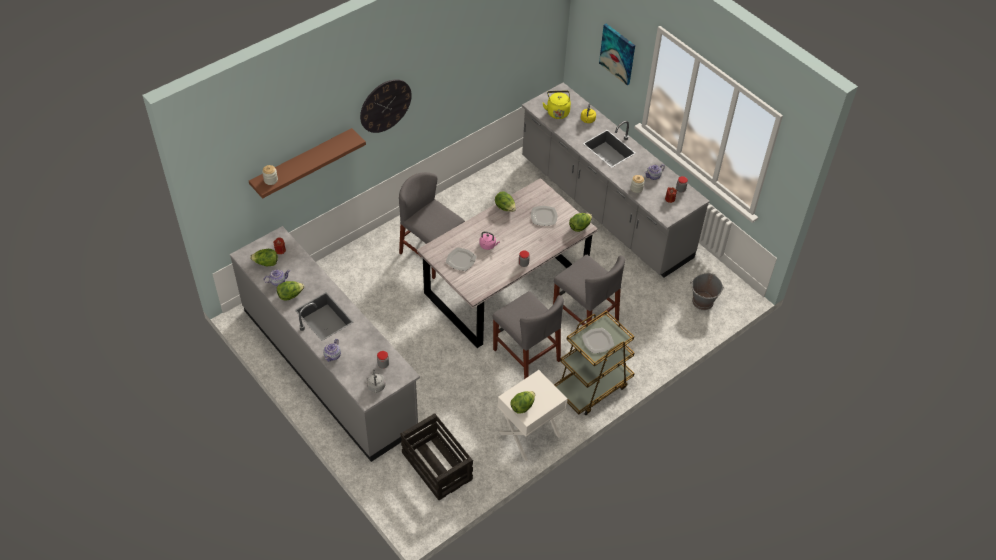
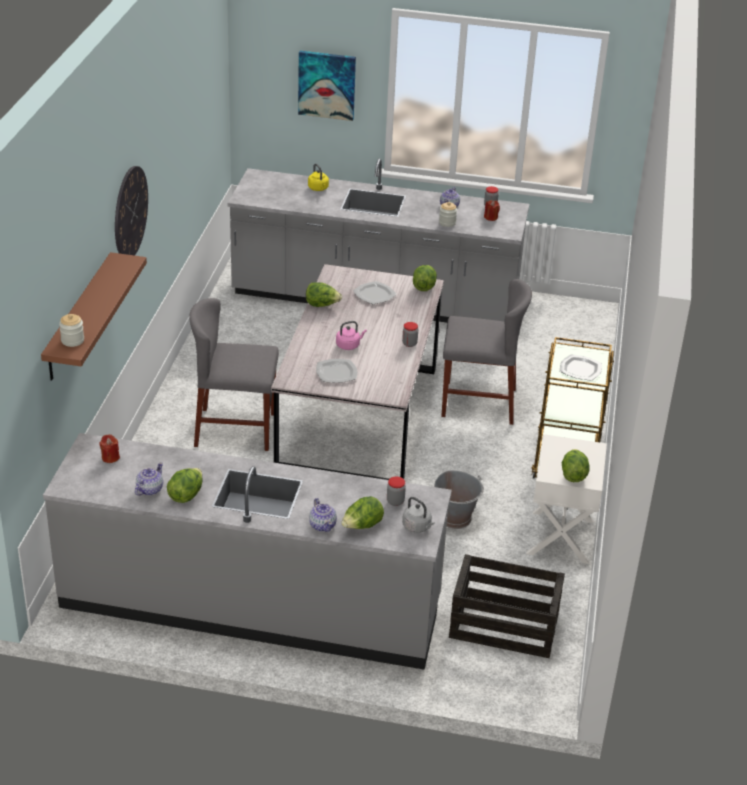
camera: 40 degrees left, 15 degrees down
lettuce [250,249,278,266] -> lettuce moved to [341,496,384,529]
grey chair [493,291,564,379] -> none
yellow kettle [543,91,571,119] -> none
grey bucket [690,273,725,310] -> grey bucket moved to [434,470,484,529]

